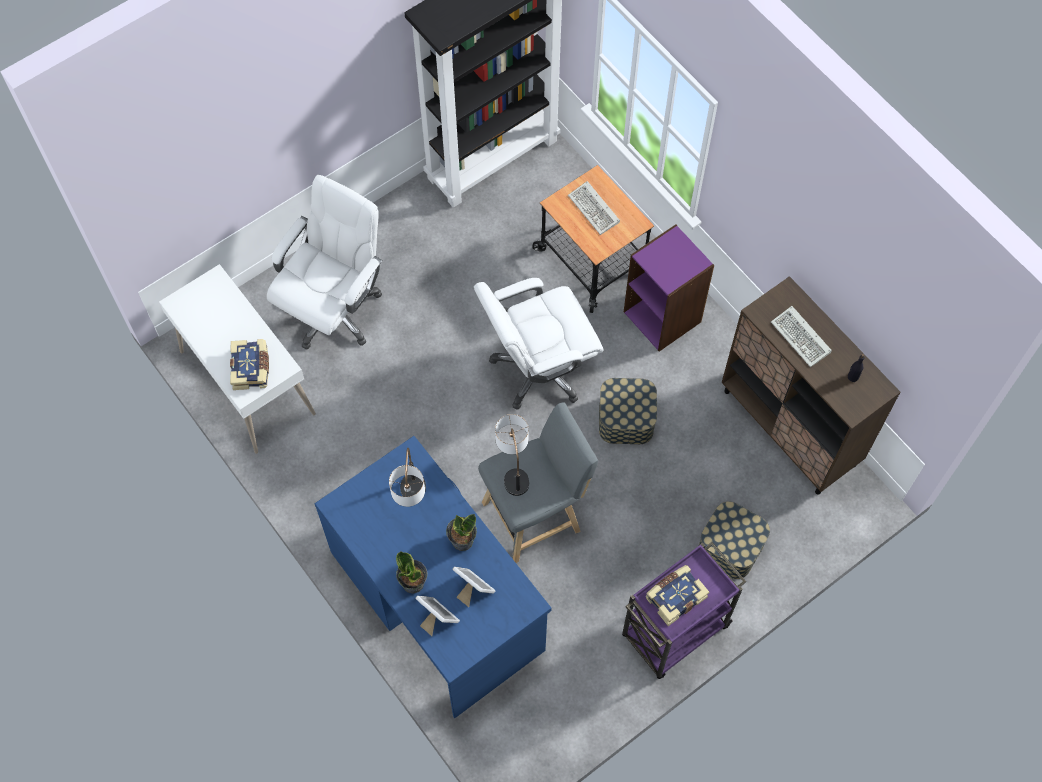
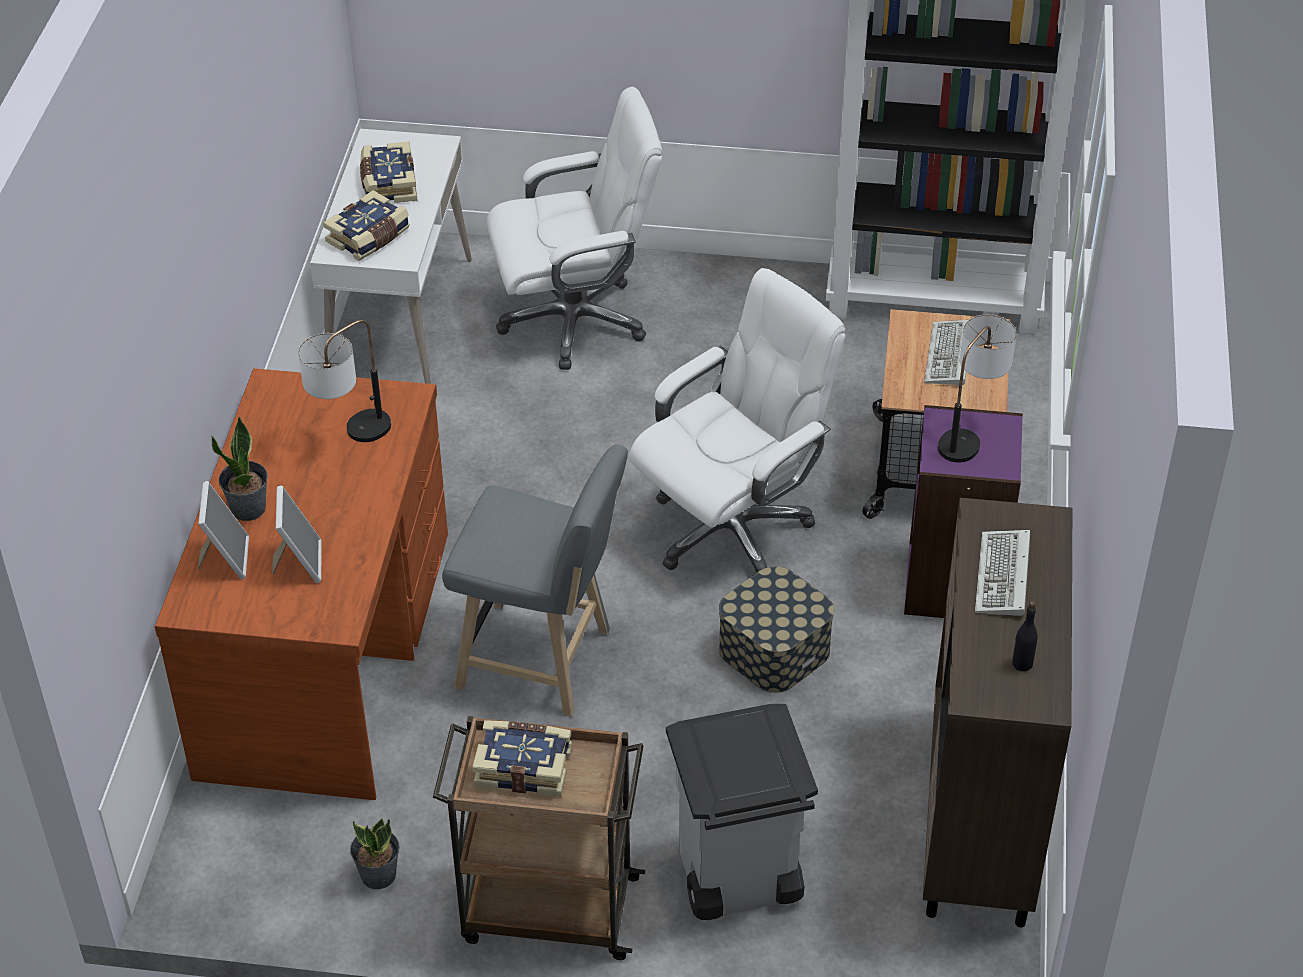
camera: 45 degrees right, 20 degrees down
blue desk [315,436,552,718] -> brown desk [155,368,448,800]
potted plant [446,514,477,551] -> potted plant moved to [350,819,400,889]
white office chair [474,278,604,410] -> white office chair turned 120 degrees clockwise [629,268,846,573]
table lamp [495,414,529,496] -> table lamp moved to [938,314,1016,463]
purple cart [622,542,746,679] -> brown cart [433,716,645,960]
storage box [699,501,770,579] -> grey trash can [666,704,818,920]
none -> book [360,141,417,203]

